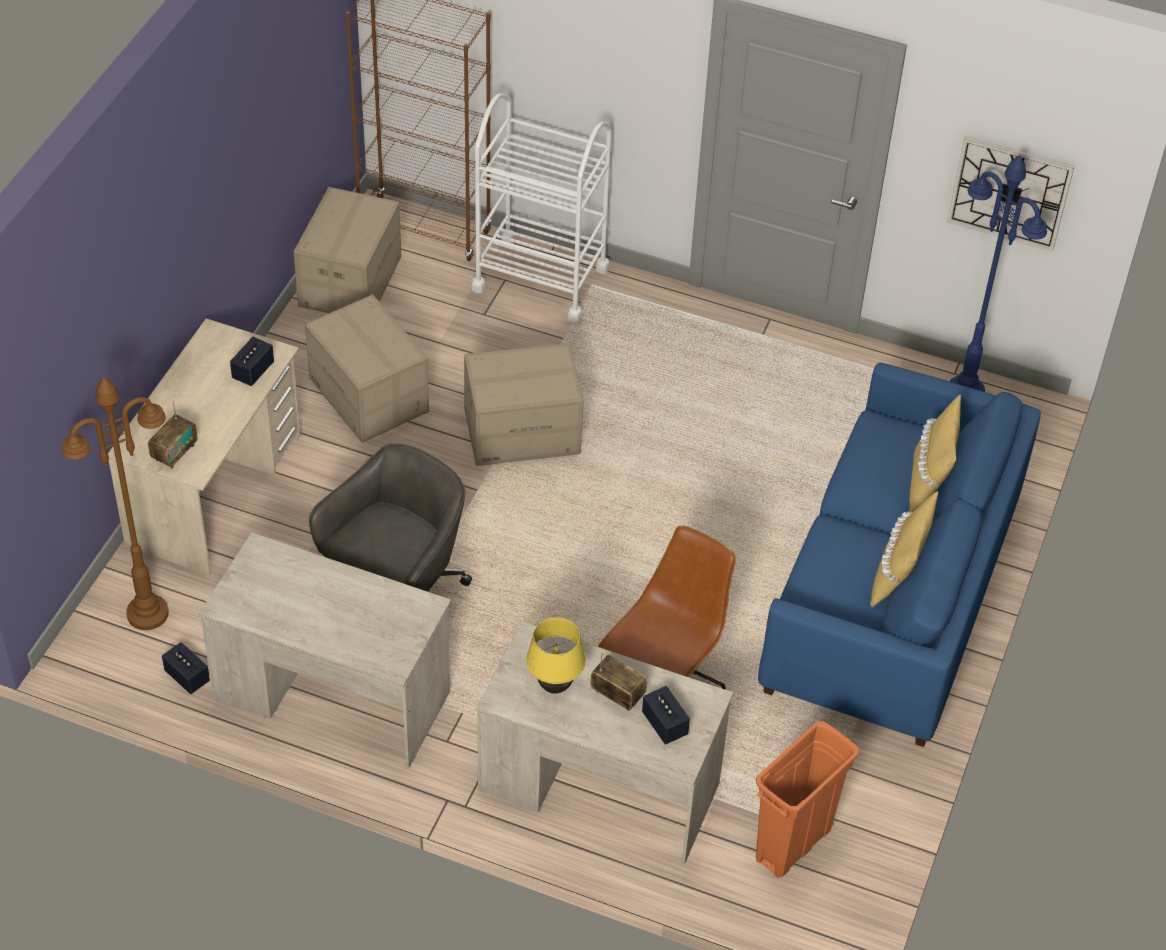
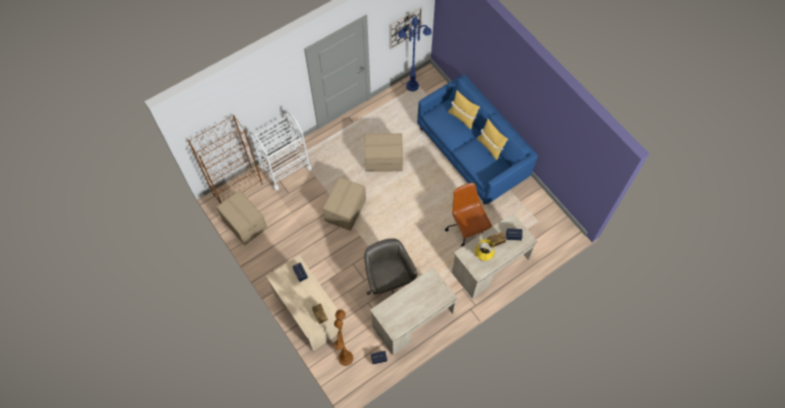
camera: 55 degrees left, 15 degrees up
cardboard box [305,295,429,443] -> cardboard box moved to [365,133,403,172]
orange trash can [756,721,859,878] -> none

